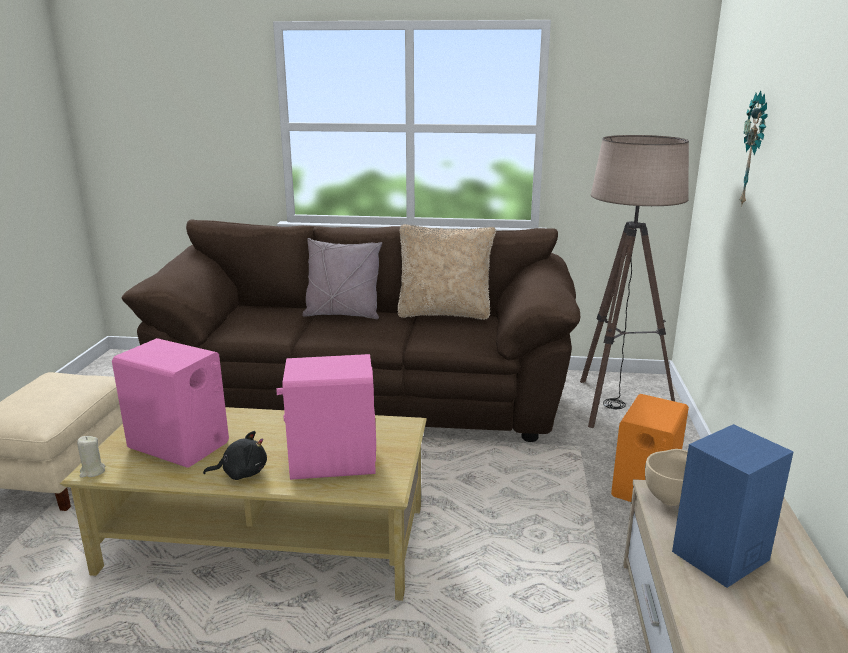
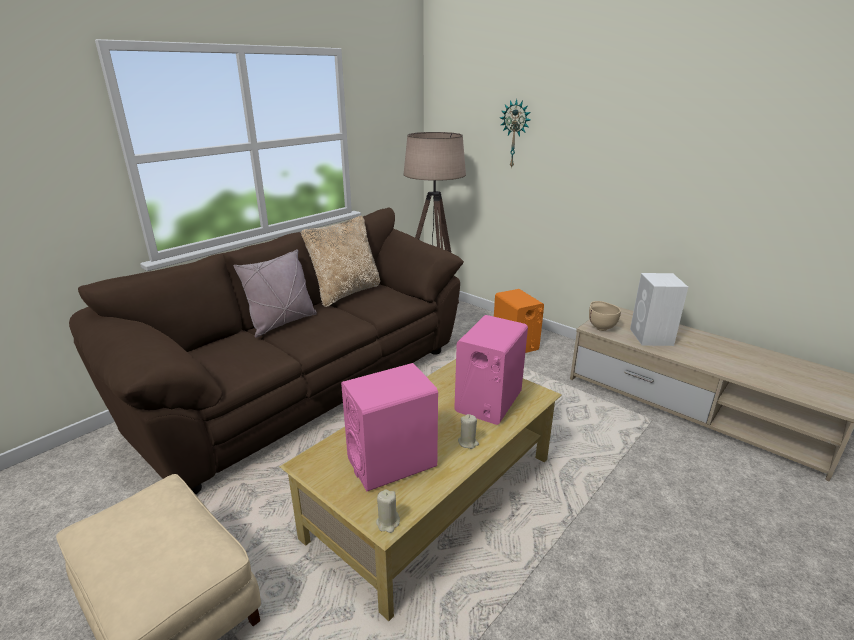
camera: 55 degrees left, 5 degrees up
black plush toy [203,431,267,480] -> beige candle [458,414,479,449]
blue speaker [672,424,794,588] -> white speaker [630,273,688,346]

